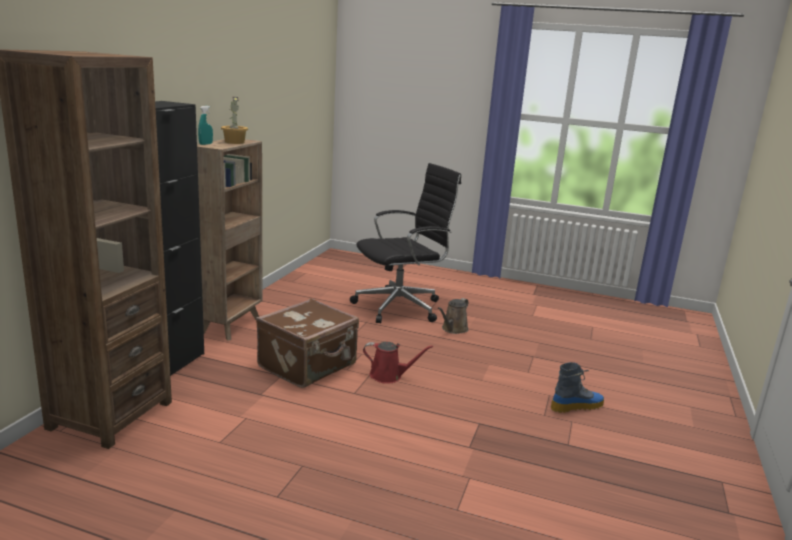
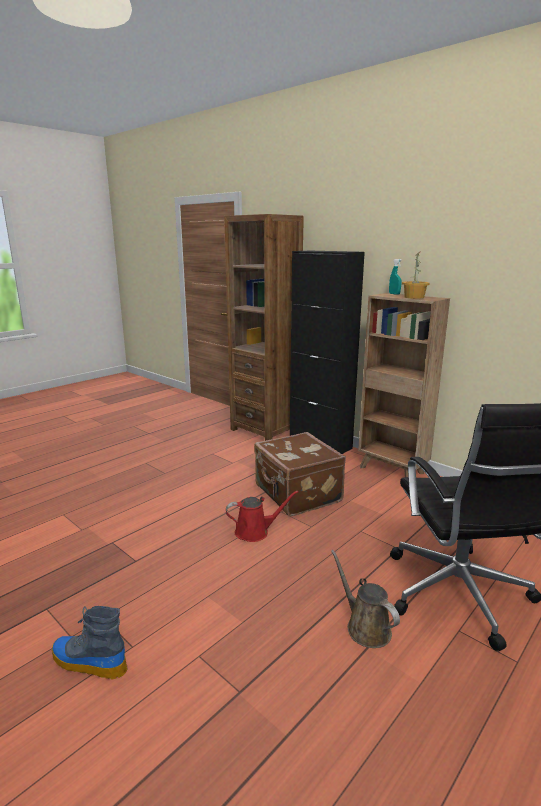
camera: 115 degrees right, 0 degrees up
red watering can [363,342,433,384] -> red watering can turned 135 degrees counterclockwise [226,491,298,542]
boot [551,362,604,413] -> boot turned 105 degrees clockwise [52,606,127,679]

